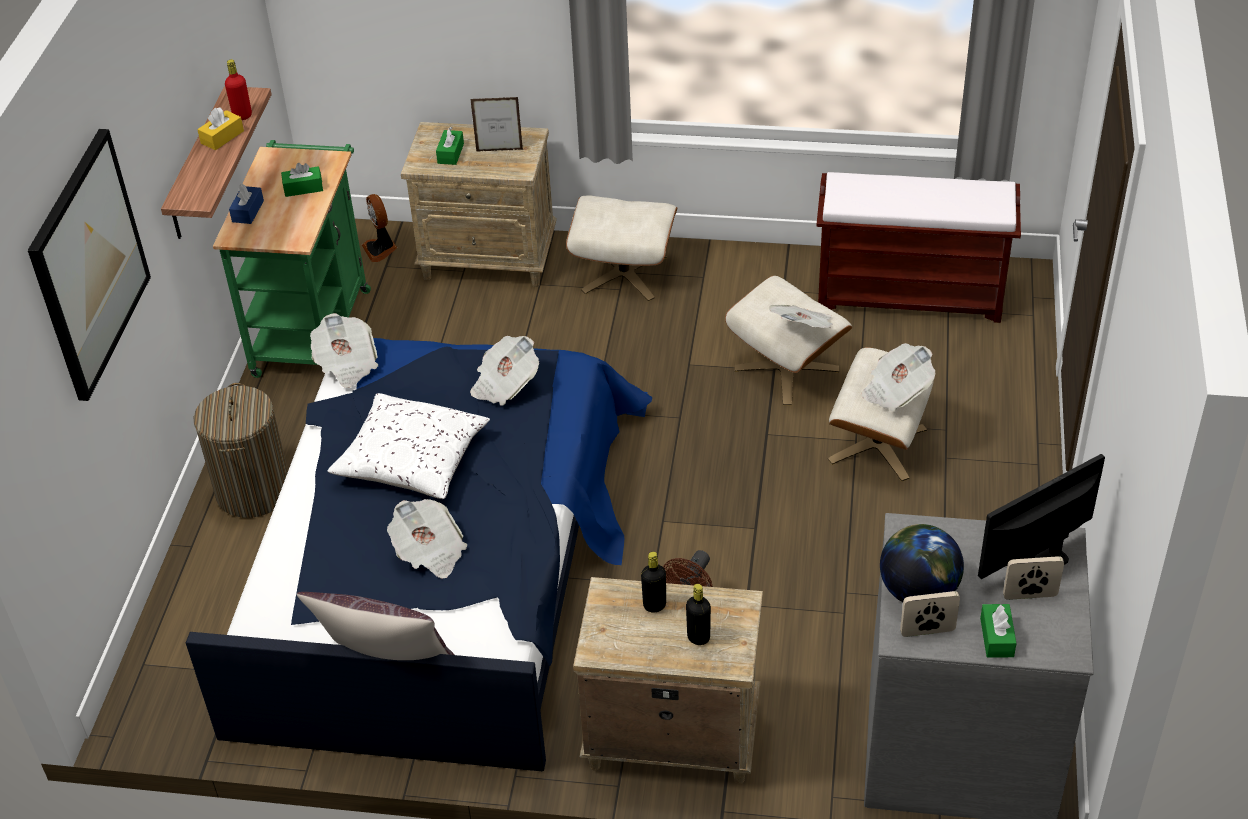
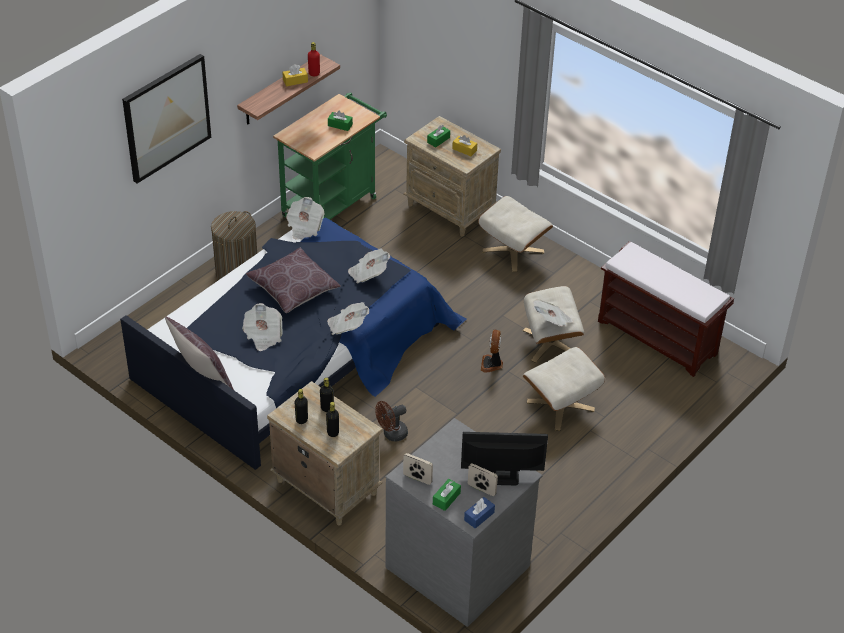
camera: 30 degrees right, 0 degrees up
blue tissue box [229,184,264,224] -> blue tissue box moved to [464,497,495,529]
white pillow [328,393,490,499] -> brown pillow [246,248,341,313]
fan [362,194,397,262] -> fan moved to [481,330,503,373]
picture frame [471,97,523,152] -> yellow tissue box [452,135,477,156]
newspaper [861,343,935,412] -> newspaper moved to [327,302,369,335]
globe [880,524,964,602] -> none
none -> black bottle [295,389,308,424]

